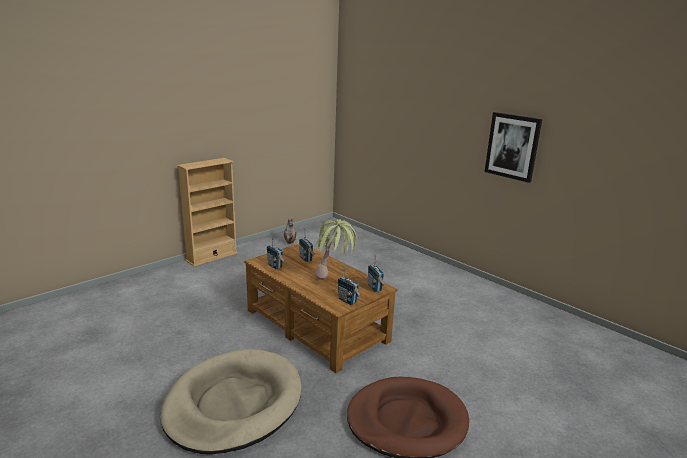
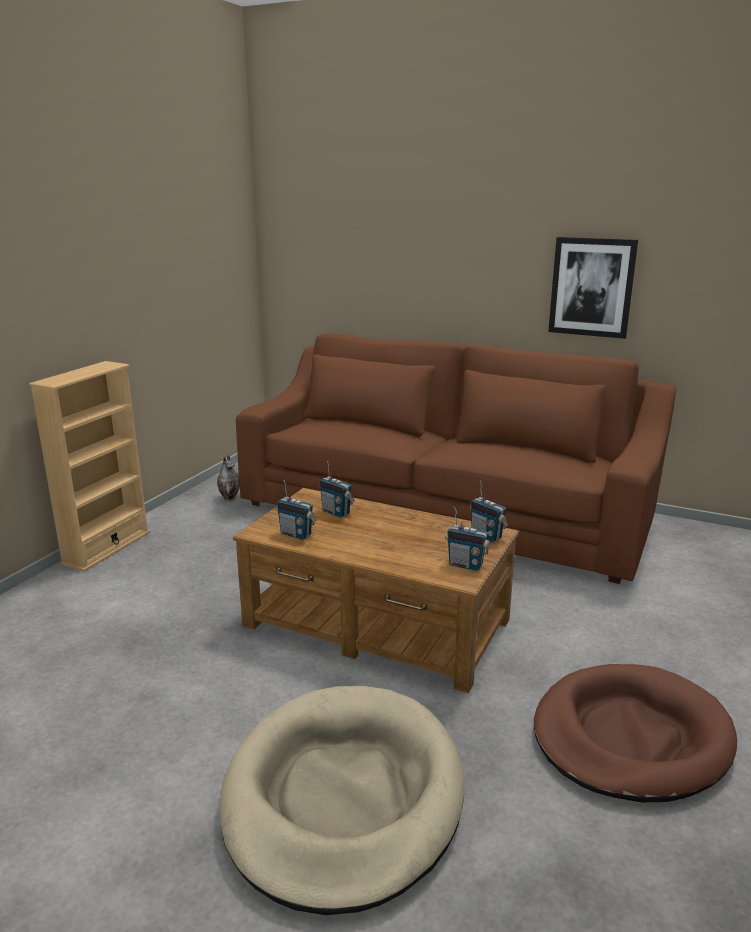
camera: 20 degrees left, 0 degrees up
potted plant [314,219,357,280] -> none
none -> brown sofa [236,333,677,584]

